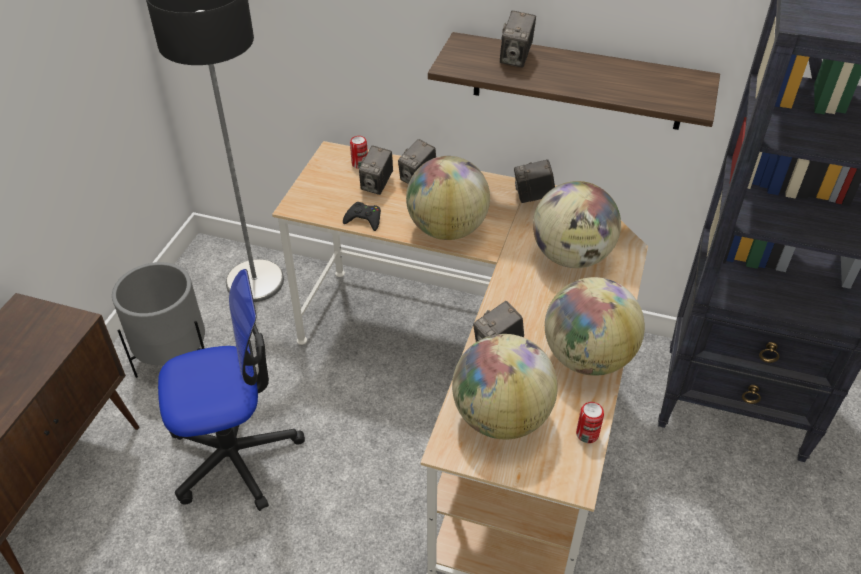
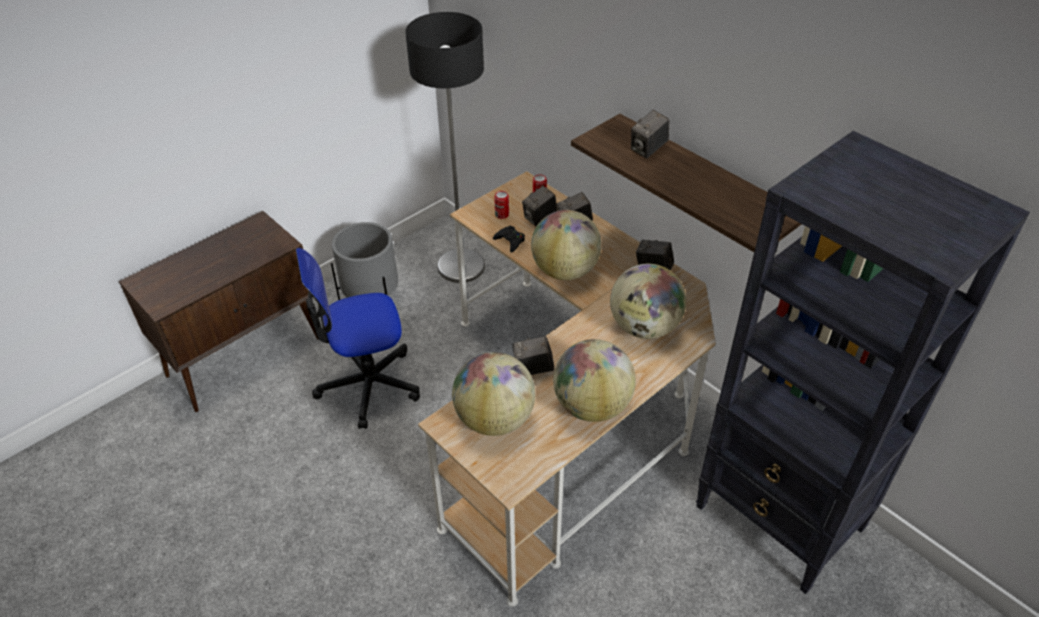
camera: 30 degrees right, 0 degrees up
office chair [158,269,305,511] -> office chair turned 150 degrees clockwise [296,248,420,429]
can [576,402,604,443] -> can moved to [494,191,509,219]

